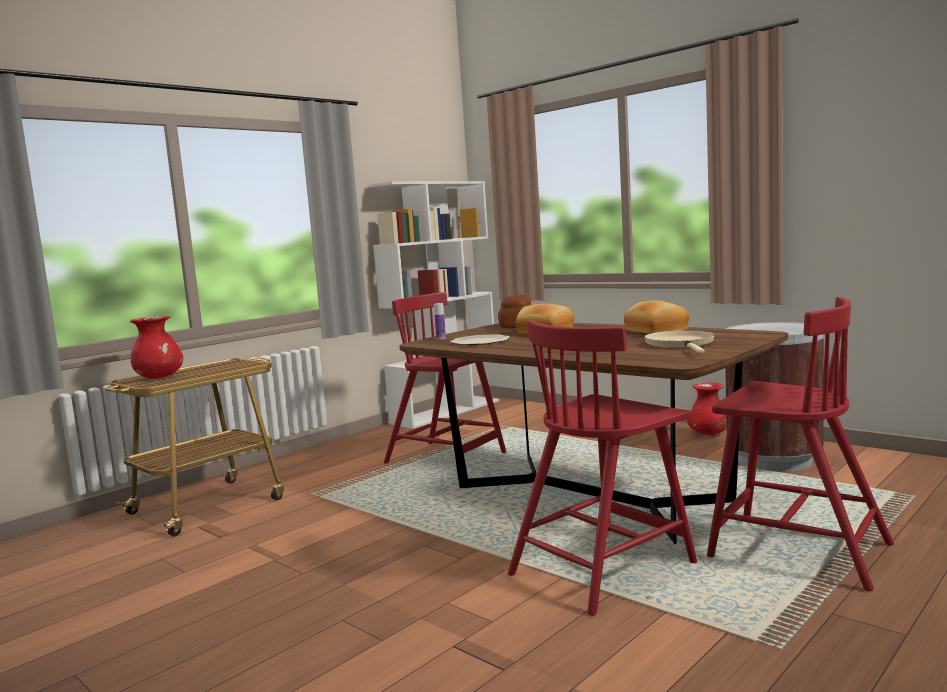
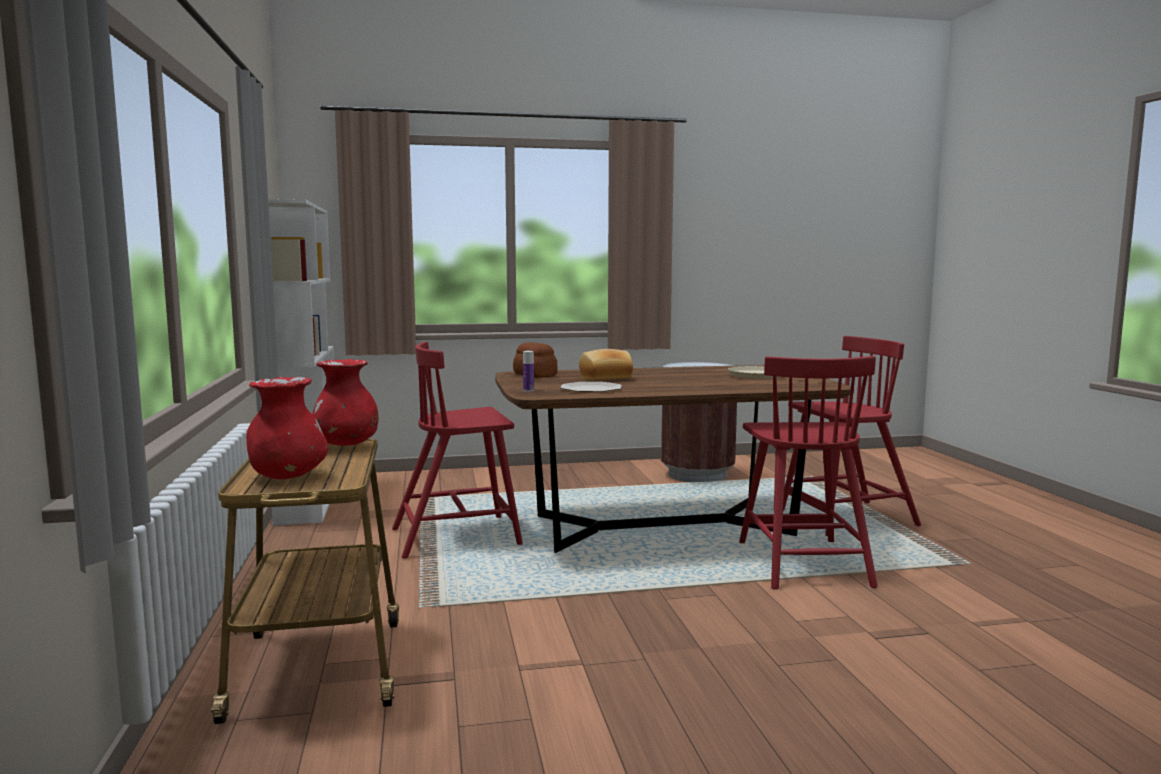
camera: 55 degrees left, 0 degrees up
bread [624,300,689,334] -> none
red vase [687,383,727,435] -> red vase moved to [312,359,379,446]

